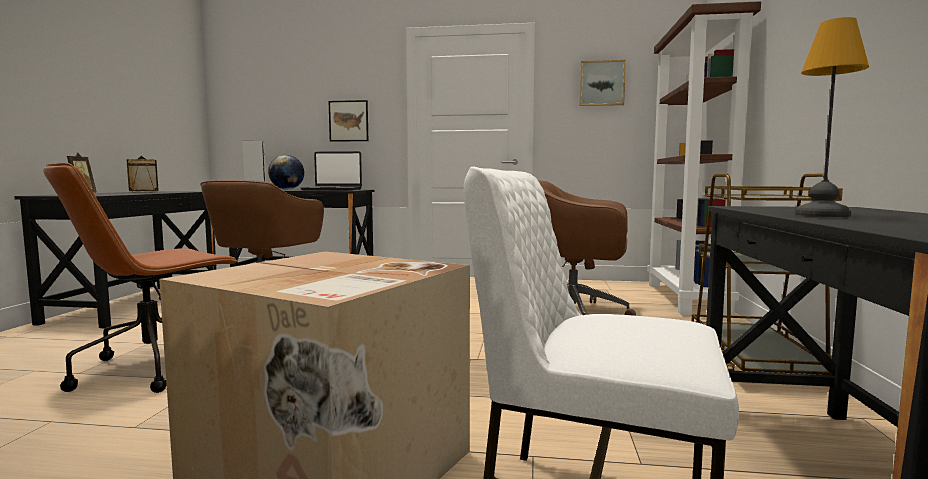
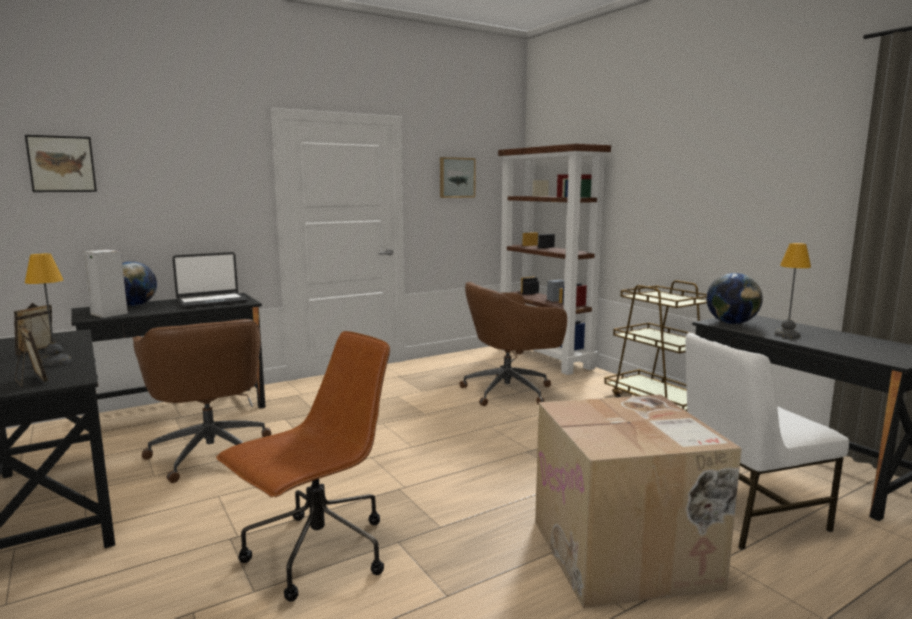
camera: 40 degrees left, 5 degrees up
brown office chair [43,163,238,393] -> brown office chair turned 135 degrees counterclockwise [216,331,390,602]
picture [328,100,368,142] -> picture moved to [25,135,97,192]
none -> table lamp [25,253,72,366]
none -> globe [706,273,763,324]

